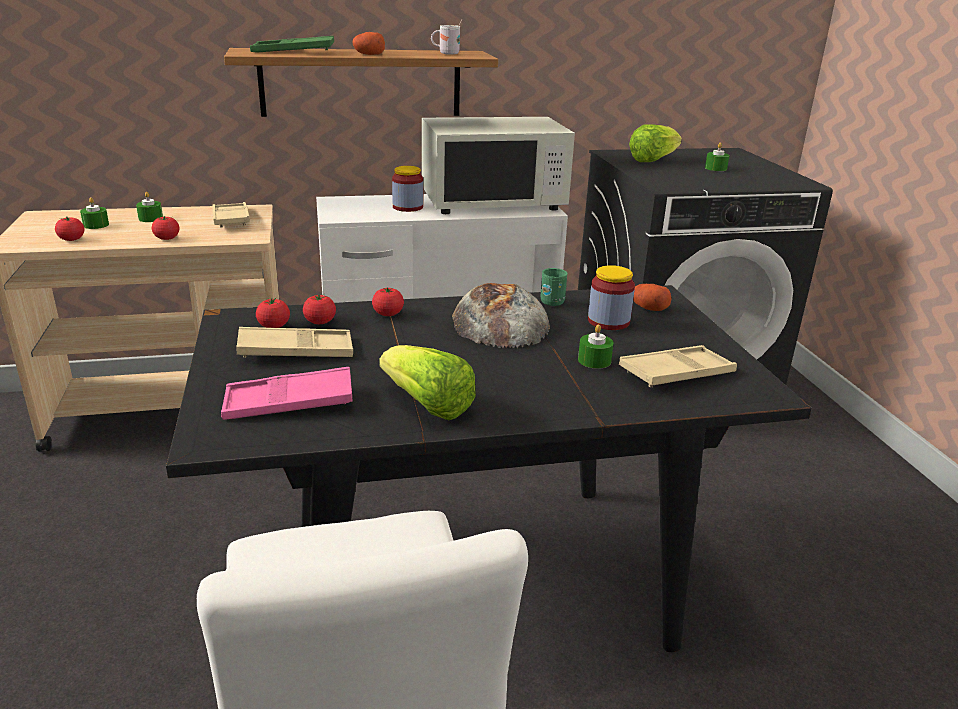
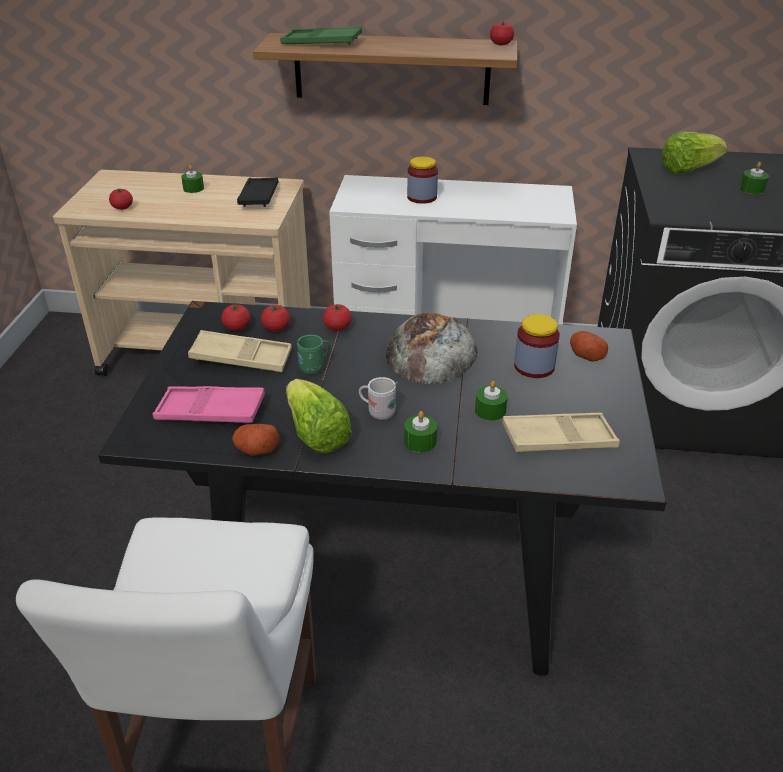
camera: 20 degrees right, 10 degrees up
green candle [80,197,109,229] -> green candle moved to [404,411,437,452]
tomato [152,216,180,240] -> tomato moved to [490,21,514,45]
beige tray [213,202,250,227] -> black tray [237,177,279,207]
potato [352,32,385,55] -> potato moved to [232,424,279,456]
white microwave [422,117,575,214] -> none
white mug [431,19,462,55] -> white mug moved to [359,377,397,420]
green mug [540,268,568,306] -> green mug moved to [296,335,331,374]

